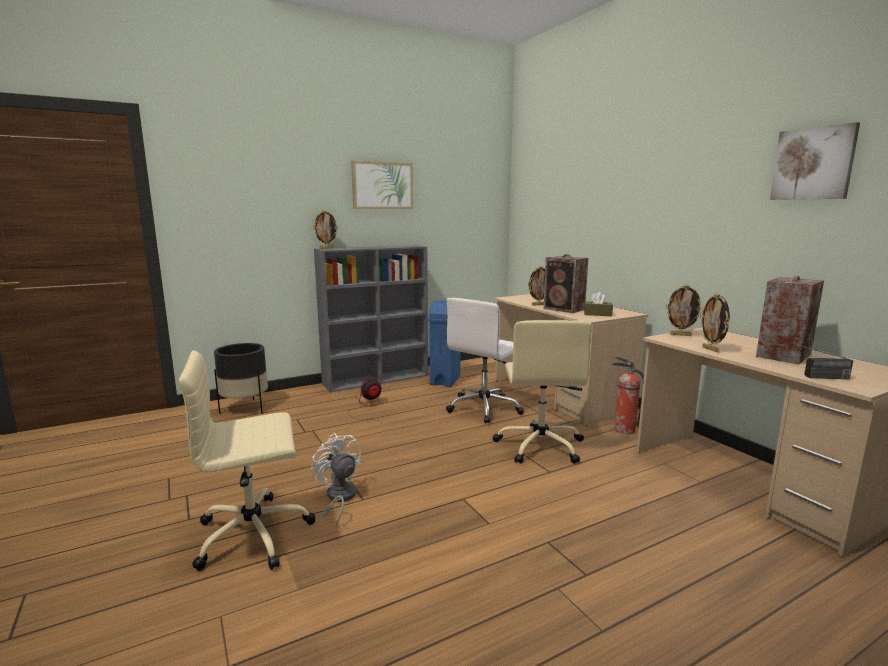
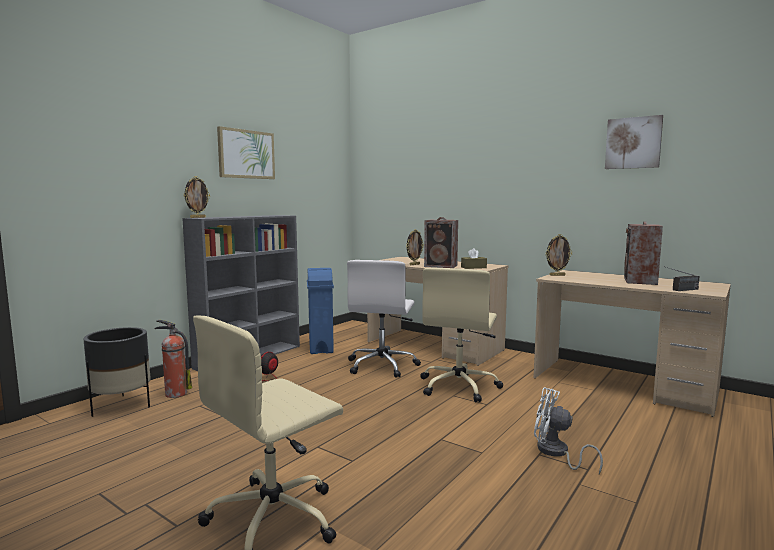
camera: 25 degrees left, 5 degrees down
white fan [311,433,362,526] -> white fan moved to [534,387,603,474]
beige office chair [493,320,592,464] -> beige office chair turned 45 degrees clockwise [420,268,503,402]
fire extinguisher [611,356,644,434] -> fire extinguisher moved to [154,320,192,398]
picture frame [700,293,730,353] -> none

